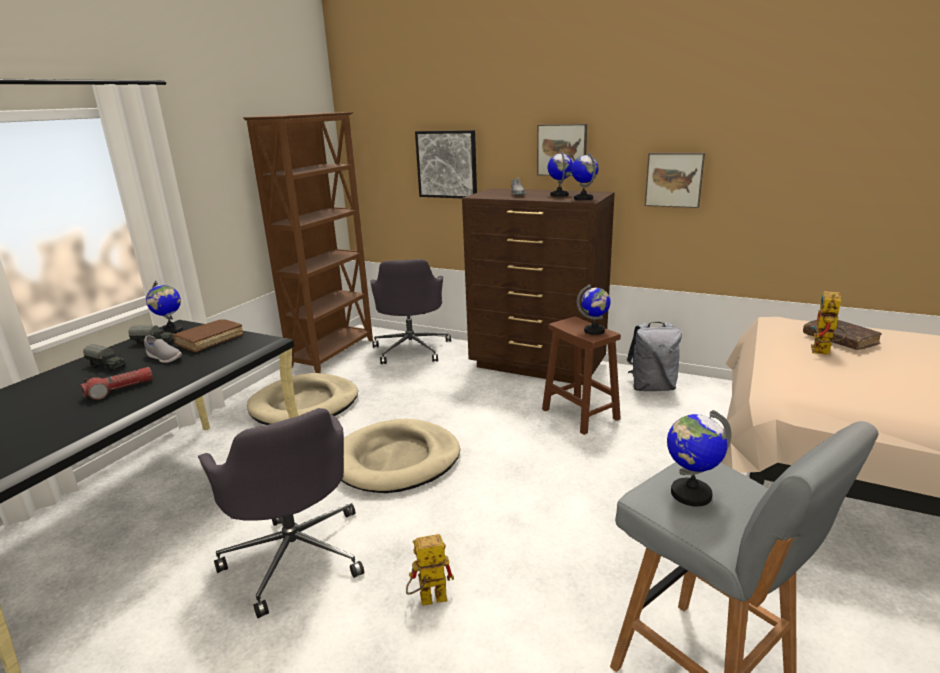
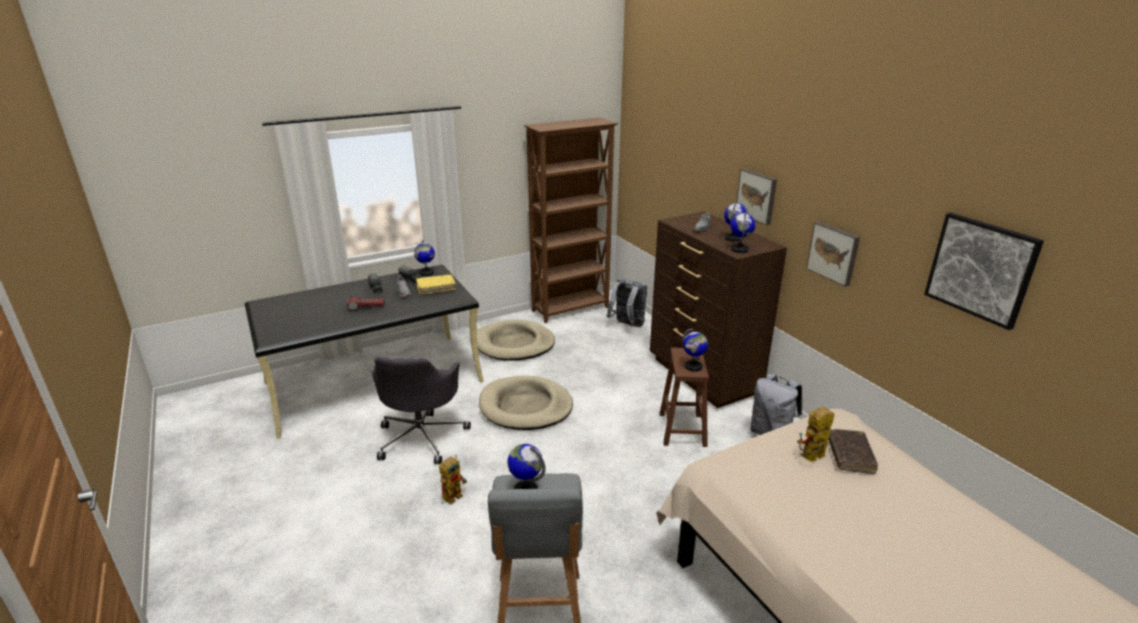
camera: 35 degrees right, 5 degrees up
brown book [172,319,243,352] -> yellow book [416,275,456,295]
grey office chair [370,259,451,364] -> grey backpack [607,279,647,327]
toy robot [406,534,454,606] -> toy robot turned 105 degrees clockwise [439,455,467,505]
picture [415,130,477,198] -> picture moved to [924,212,1044,330]

